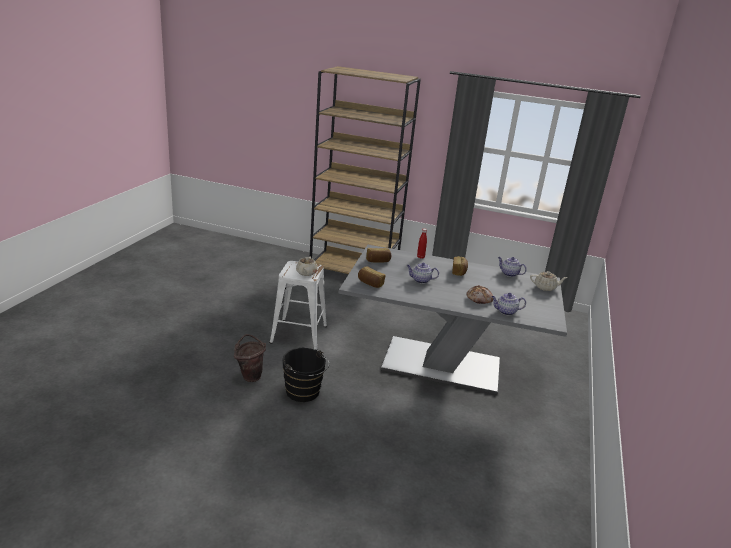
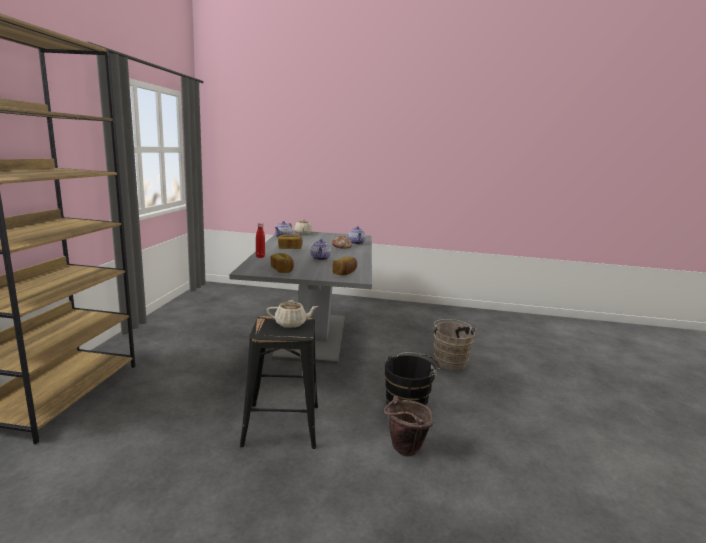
camera: 100 degrees left, 10 degrees down
white stool [270,261,327,351] -> black stool [240,316,318,449]
none -> brown bucket [433,319,476,371]

